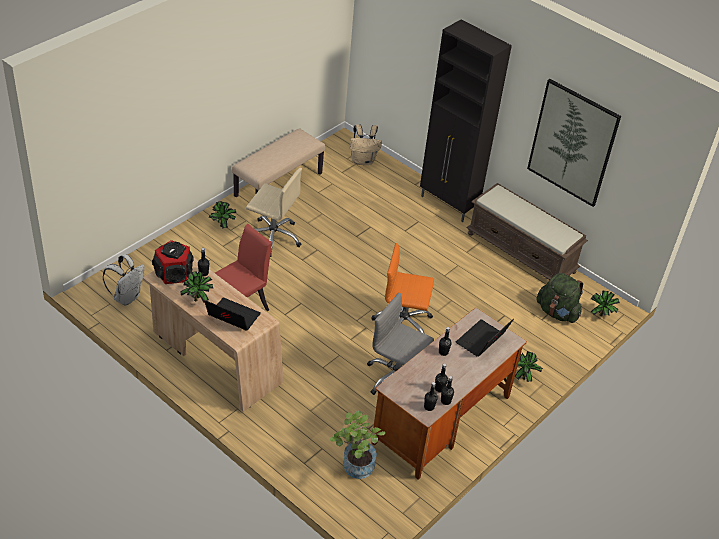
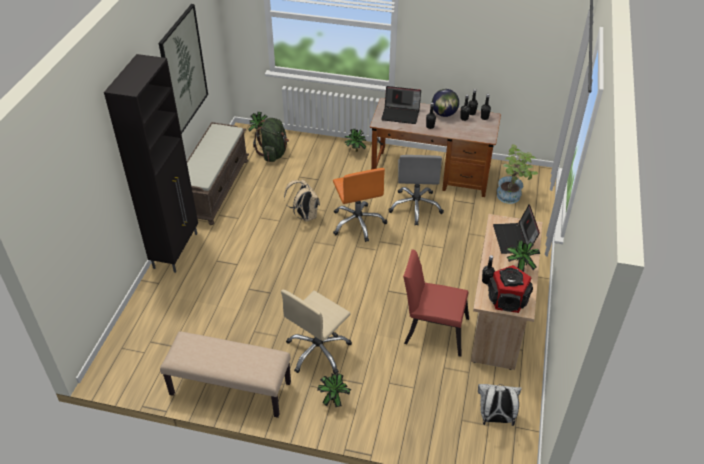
camera: 115 degrees left, 0 degrees up
beige office chair [246,168,302,257] -> beige office chair turned 135 degrees counterclockwise [281,289,352,374]
beige backpack [350,124,382,165] -> beige backpack moved to [284,180,320,222]
none -> globe [432,89,459,117]

